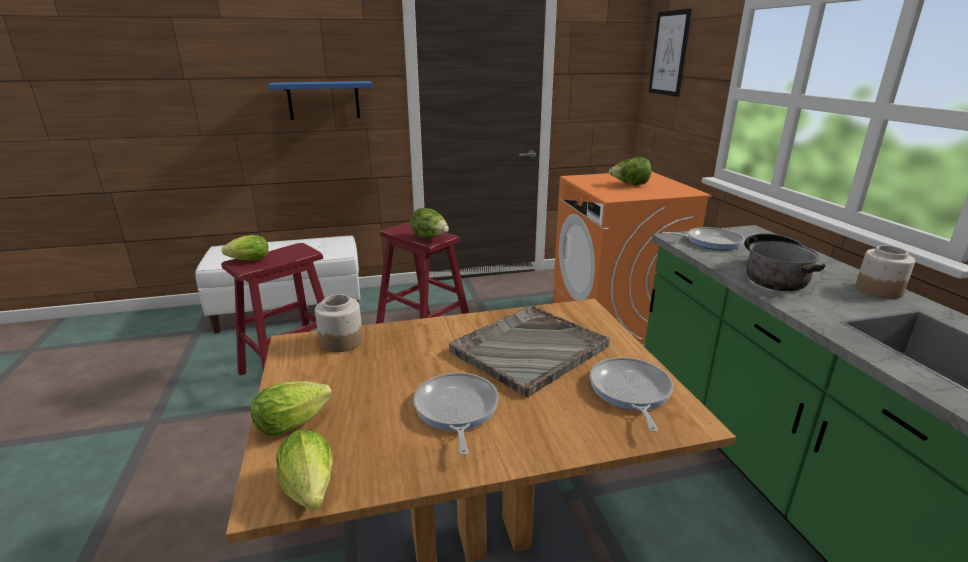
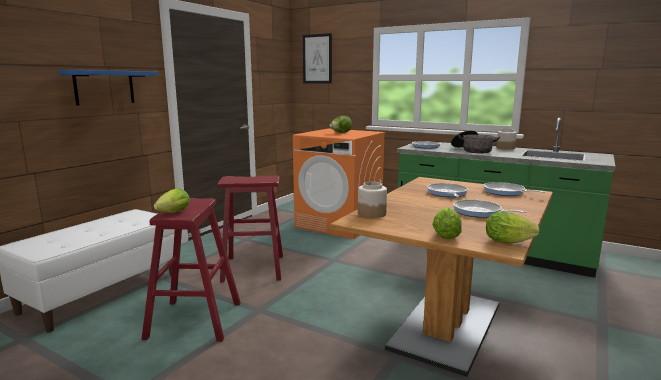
camera: 45 degrees left, 10 degrees down
lettuce [410,208,449,238] -> none
grey tray [449,305,610,398] -> frying pan [427,183,468,197]

